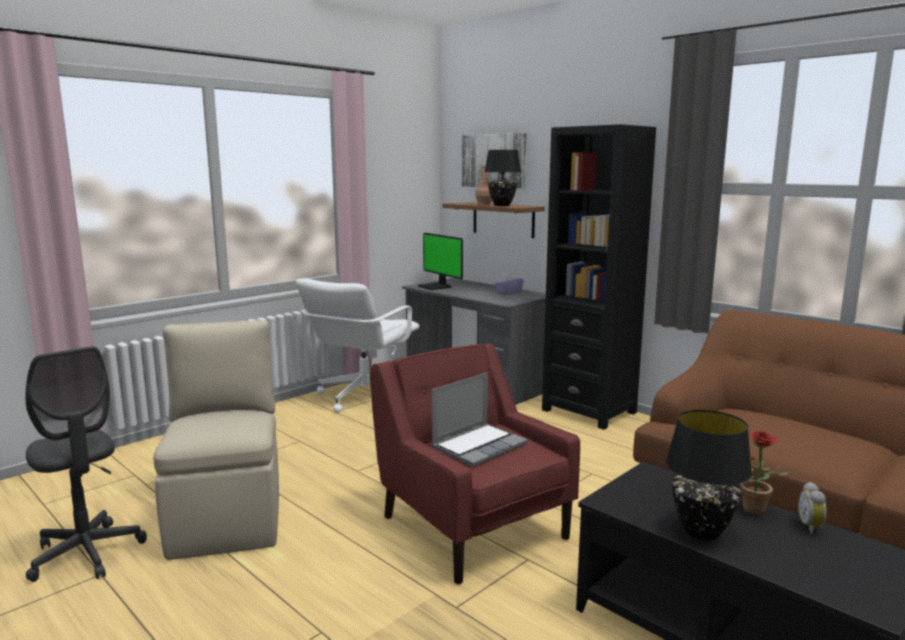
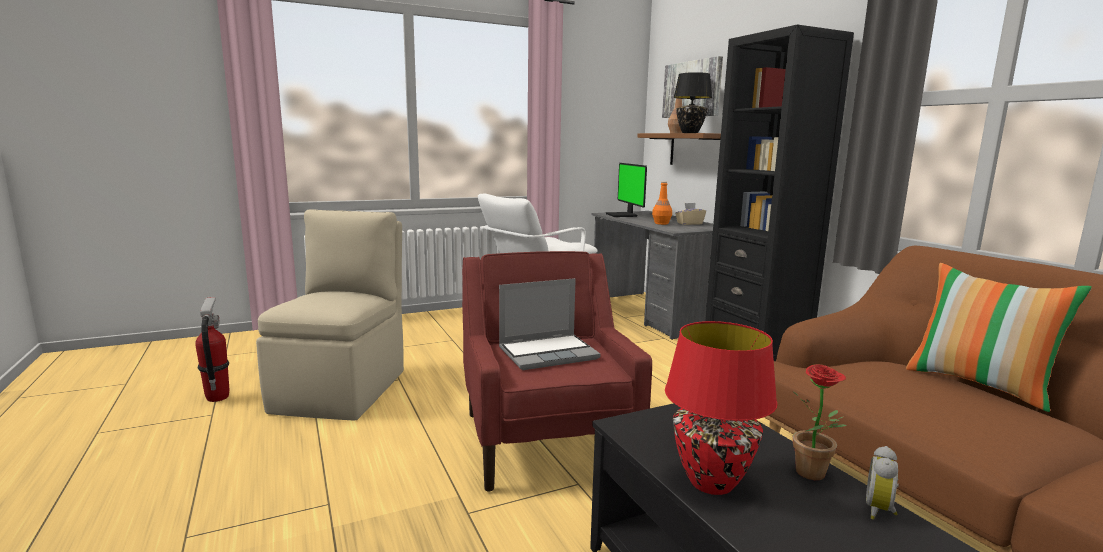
camera: 20 degrees right, 0 degrees up
grey office chair [25,346,147,582] -> fire extinguisher [195,297,230,402]
purple tissue box [495,272,524,295] -> beige tissue box [675,203,706,225]
black table lamp [666,410,752,541] -> red table lamp [665,321,778,495]
none -> orange bottle [652,181,672,225]
none -> pillow [906,263,1092,412]

